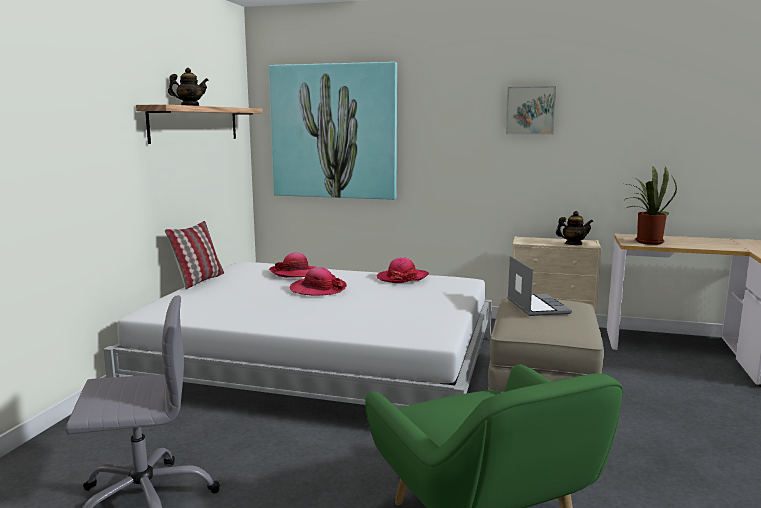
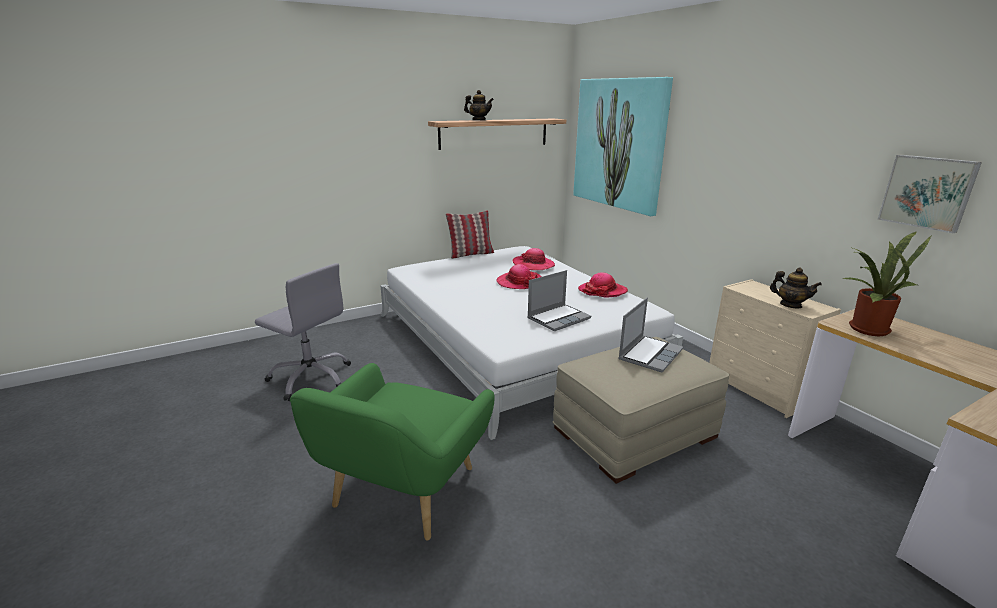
camera: 45 degrees right, 10 degrees up
picture [505,86,556,135] -> picture moved to [878,155,982,233]
none -> laptop [527,270,591,331]

